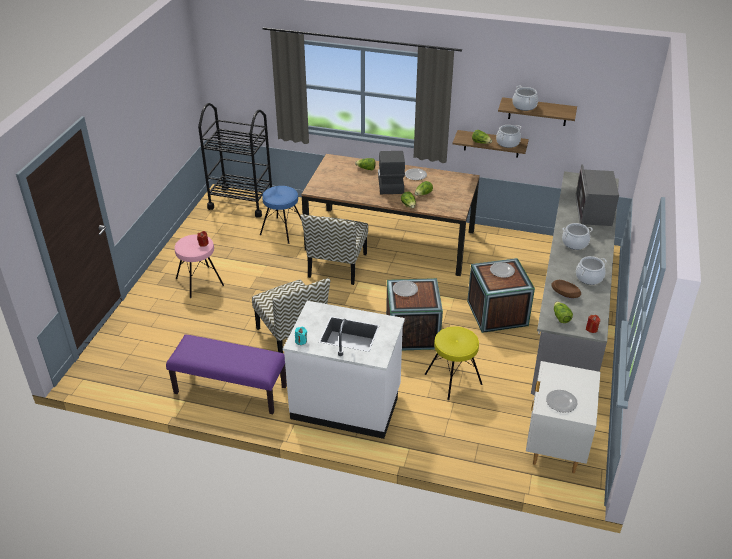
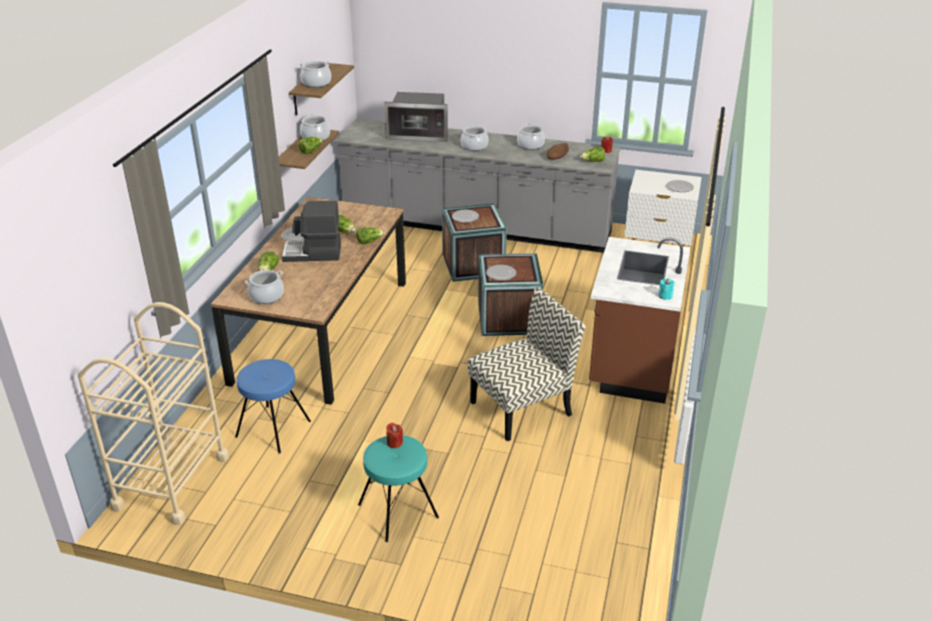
camera: 90 degrees left, 5 degrees down
purple bench [166,335,287,414] -> none
pink stool [175,234,224,298] -> turquoise stool [358,435,439,542]
black cart [198,103,272,218] -> beige cart [78,302,229,525]
white counter [283,301,405,439] -> brown counter [589,237,690,404]
chair [301,214,368,285] -> none
yellow stool [425,326,483,400] -> none
none -> cooking pot [245,270,284,304]

